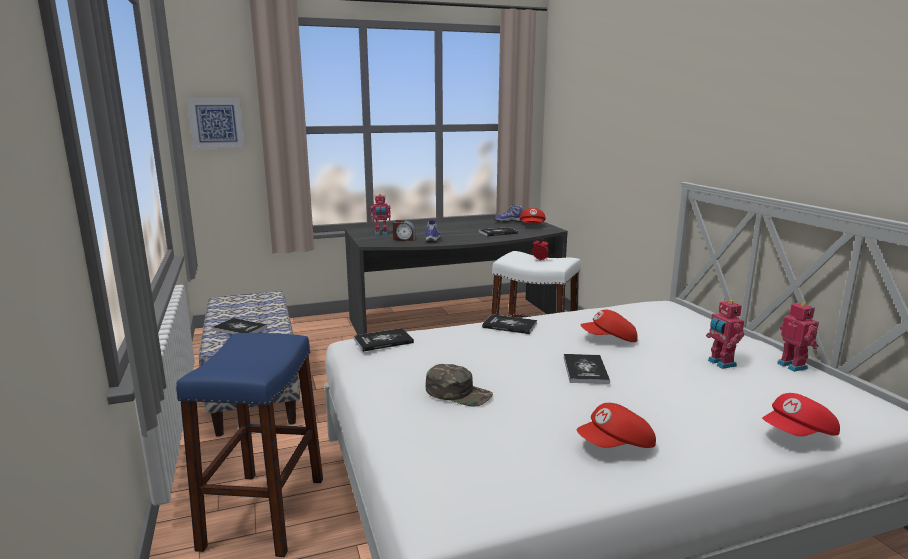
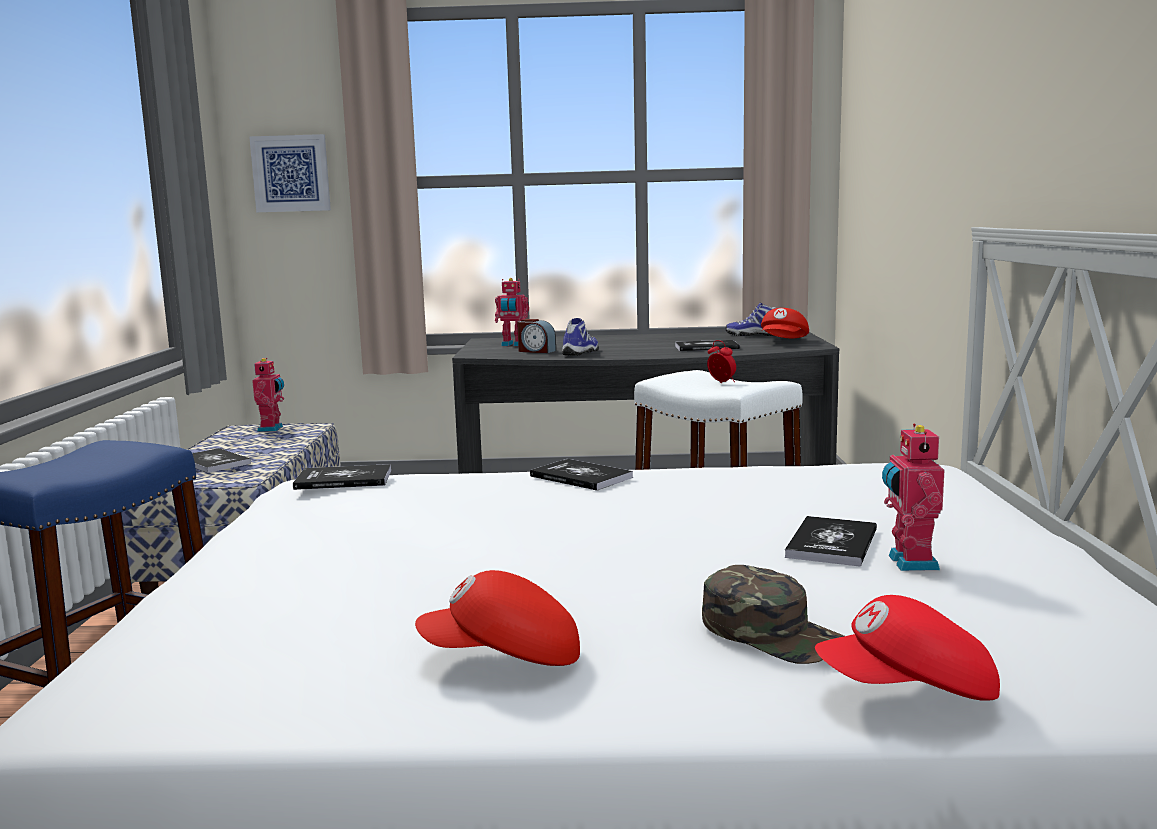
camera: 20 degrees right, 5 degrees down
green cap [425,364,493,407] -> green cap moved to [702,565,844,664]
book [564,354,610,384] -> book moved to [785,516,877,567]
red cap [581,310,638,342] -> none
toy robot [777,301,819,372] -> toy robot moved to [252,358,284,432]

